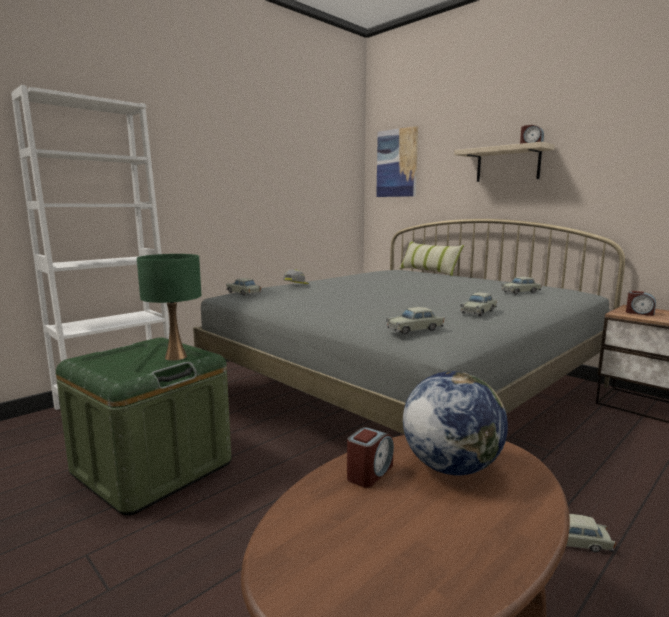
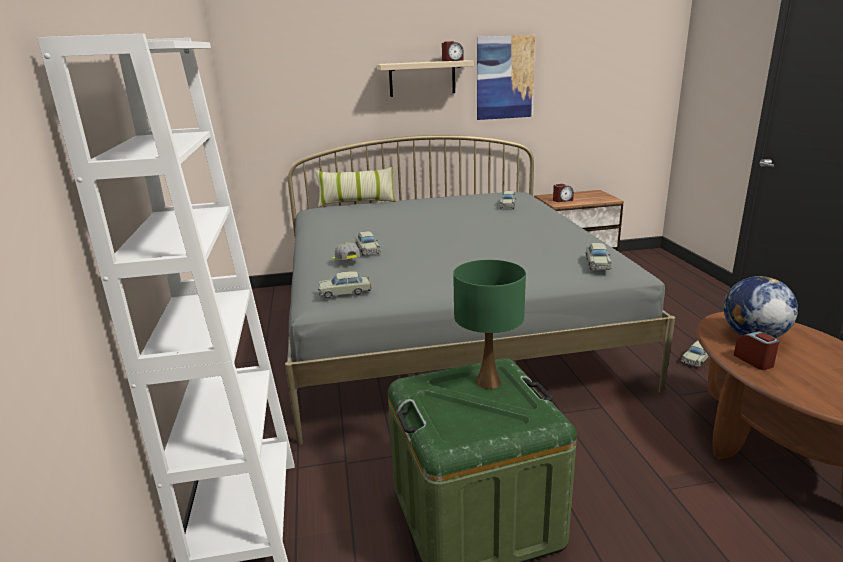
camera: 55 degrees left, 10 degrees up
picture [376,126,418,197] -> picture moved to [477,35,535,120]
beige toy car [460,292,497,316] -> beige toy car moved to [355,231,381,256]

